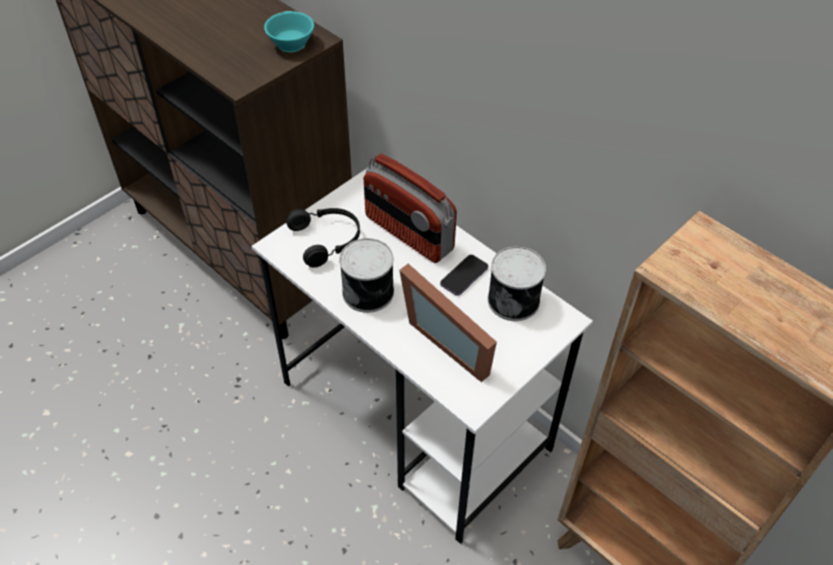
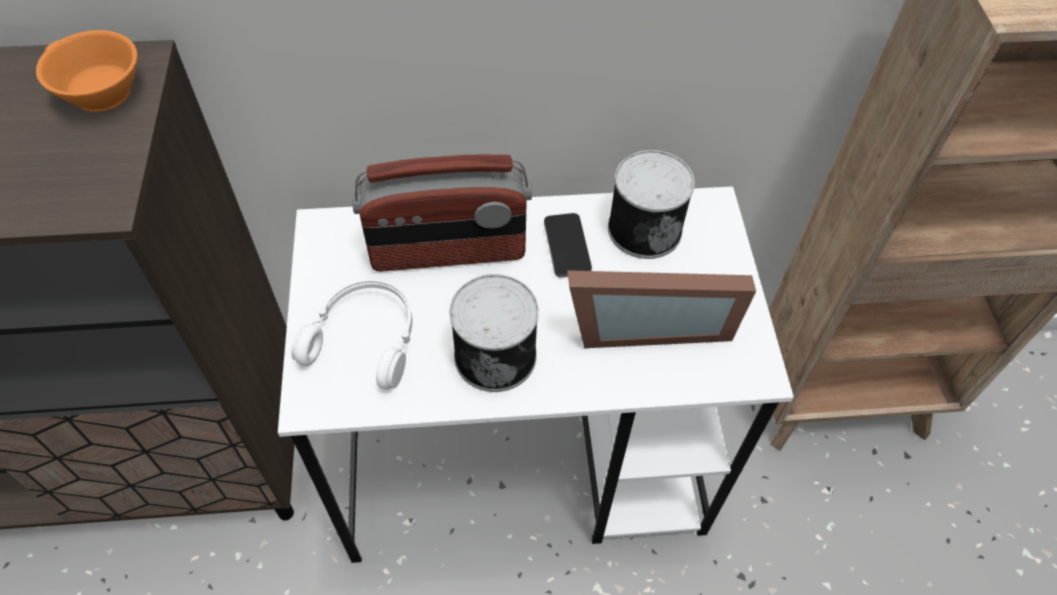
camera: 50 degrees left, 5 degrees up
turquoise cup [264,11,314,52] -> orange cup [36,30,138,112]
black headphones [286,208,360,268] -> white headphones [291,280,412,389]

